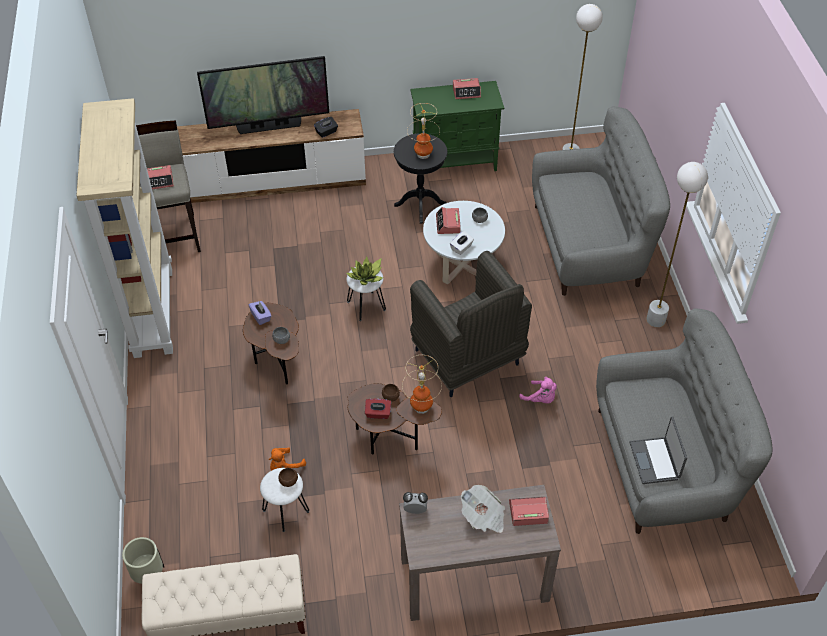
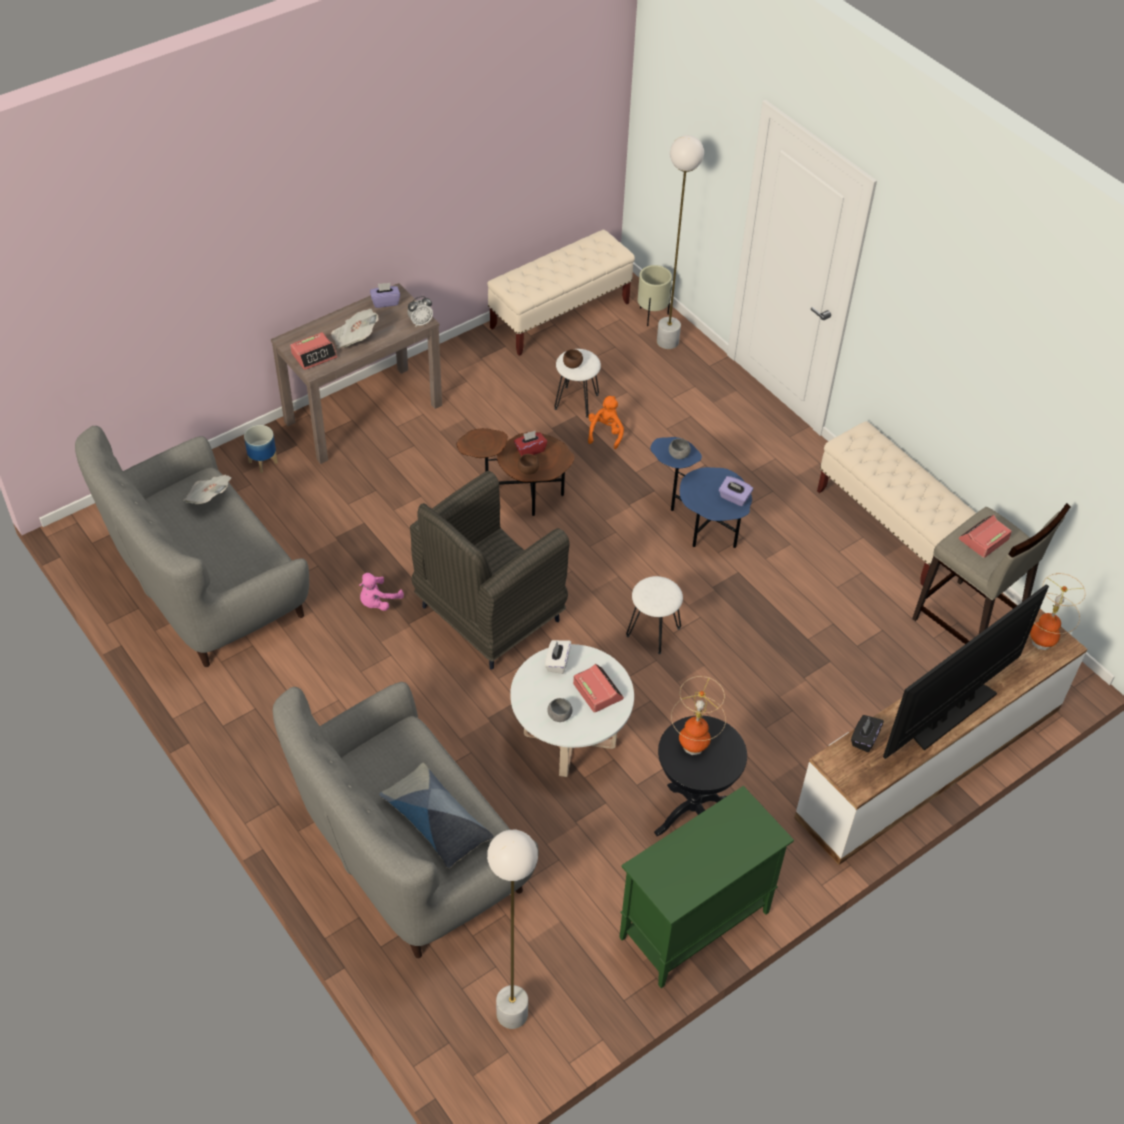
camera: 150 degrees right, 0 degrees up
beige bookcase [76,98,173,358] -> beige bench [817,421,976,586]
brown side table [243,303,299,384] -> blue side table [650,437,752,548]
potted plant [346,257,383,285] -> none
table lamp [402,355,442,414] -> table lamp moved to [1030,573,1085,650]
grey armchair [410,251,532,397] -> grey armchair turned 75 degrees counterclockwise [410,471,570,670]
alarm clock [453,78,481,99] -> none
pink plush toy [519,377,557,404] -> pink plush toy turned 60 degrees counterclockwise [359,573,404,611]
laptop [630,416,687,484] -> newspaper [183,475,232,504]
white floor lamp [646,162,708,327] -> white floor lamp moved to [657,135,704,349]
none -> planter [244,425,278,473]
none -> purple tissue box [370,283,400,308]
none -> pillow [379,763,494,868]

